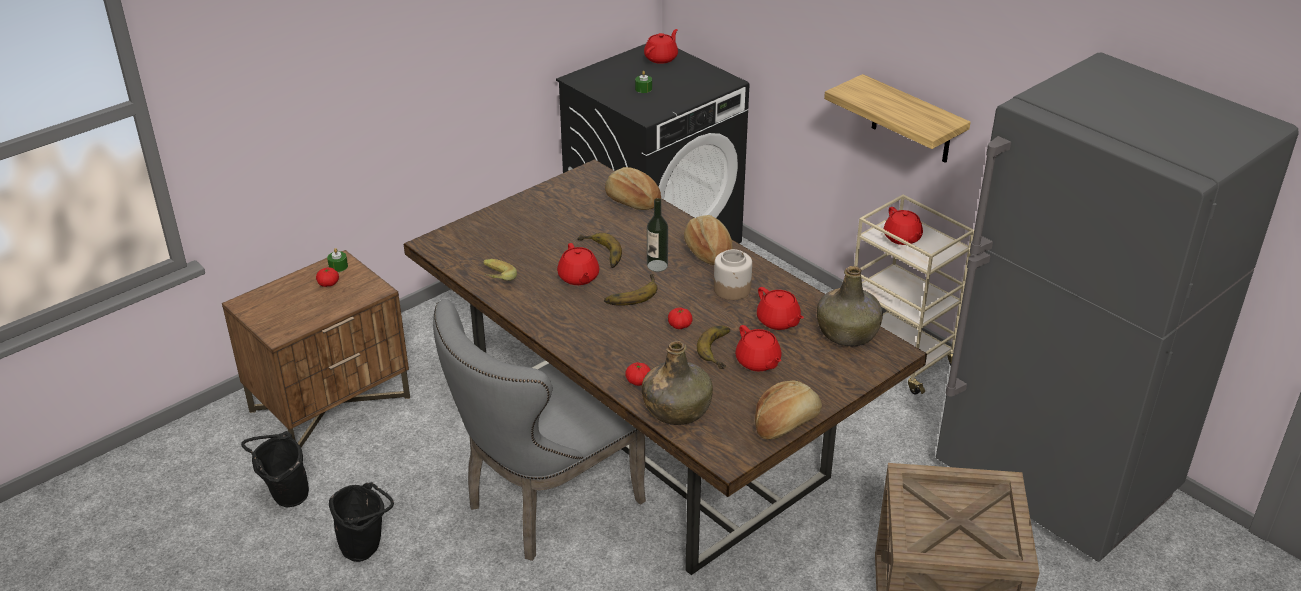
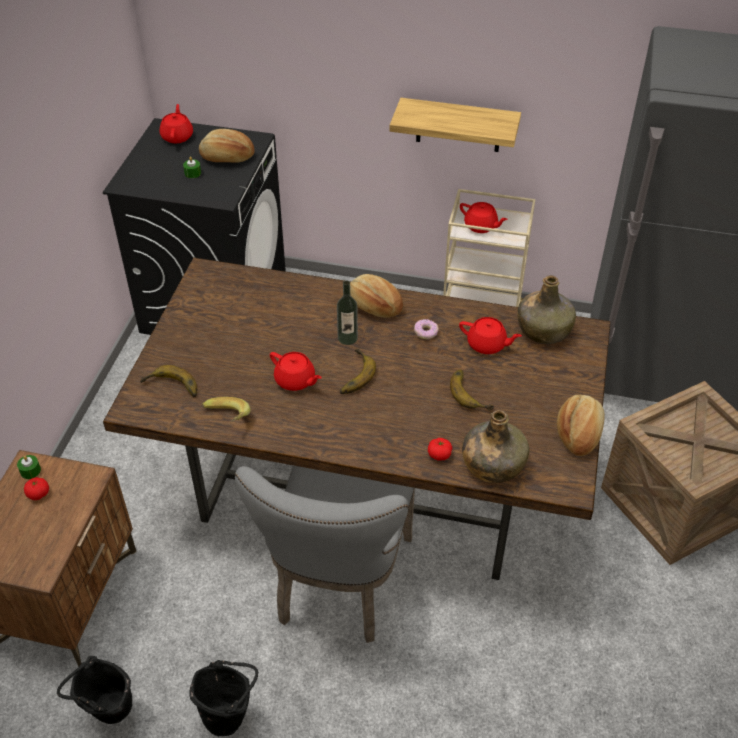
camera: 35 degrees left, 10 degrees up
banana [577,233,622,268] -> banana moved to [140,365,197,397]
bread [605,167,661,210] -> bread moved to [199,129,255,162]
tomato [668,308,693,329] -> none
jar [714,249,752,300] -> donut [414,319,438,339]
red teapot [735,325,782,371] -> none

